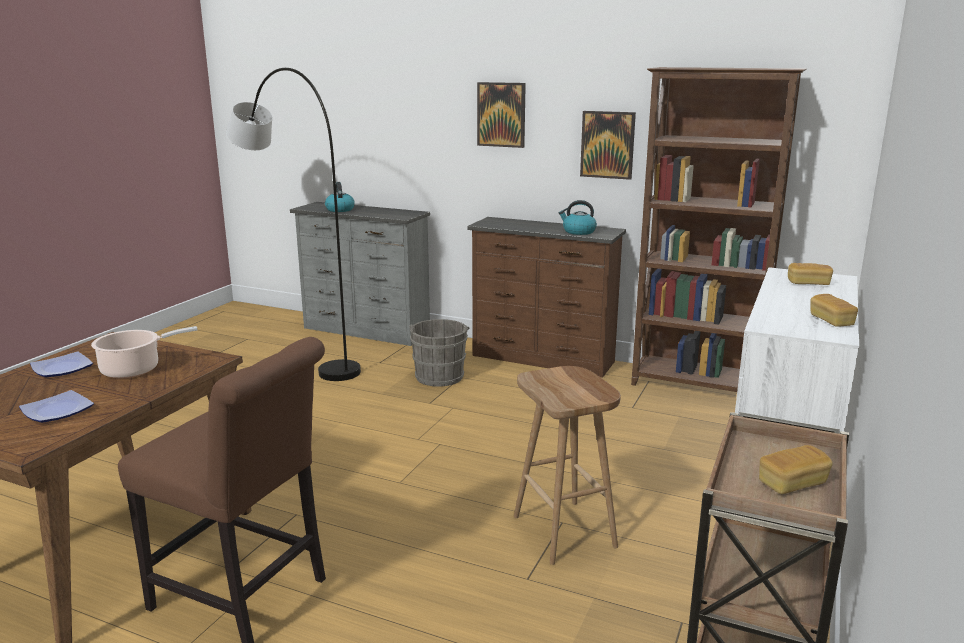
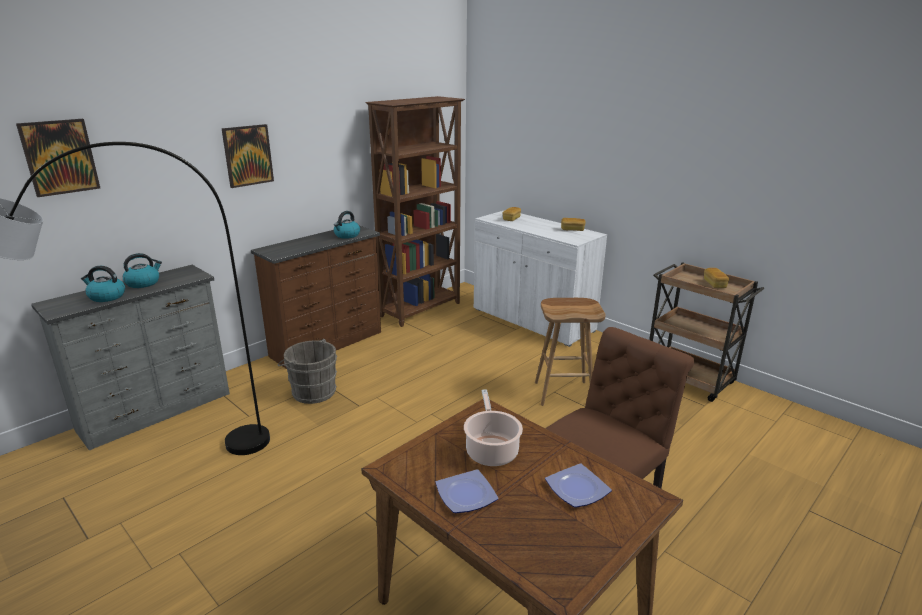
camera: 70 degrees left, 5 degrees up
picture [580,111,636,180] -> picture moved to [16,119,100,197]
none -> kettle [123,253,162,288]

